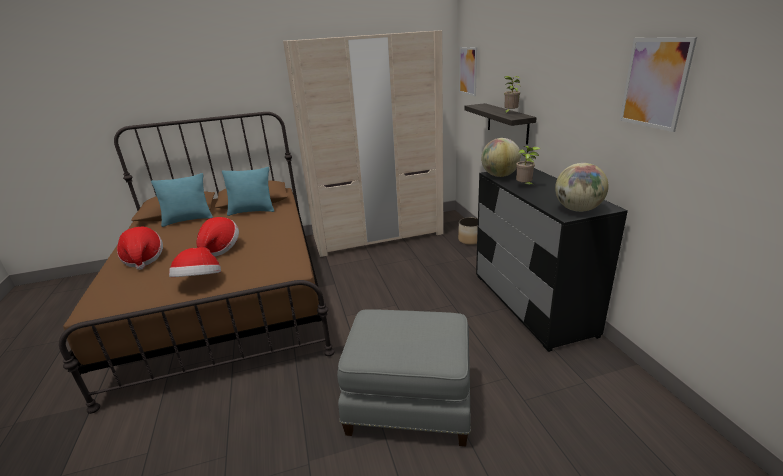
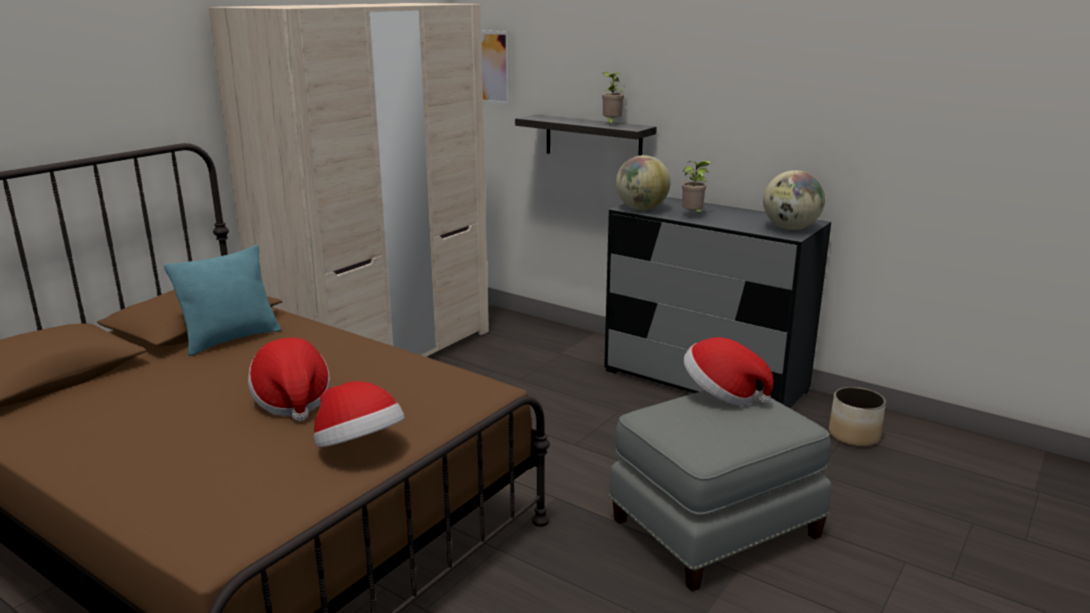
camera: 40 degrees left, 5 degrees down
hat [117,227,163,270] -> hat moved to [684,337,773,406]
turquoise pillow [151,173,213,227] -> none
planter [458,217,478,245] -> planter moved to [829,387,886,447]
picture [620,37,697,132] -> none

